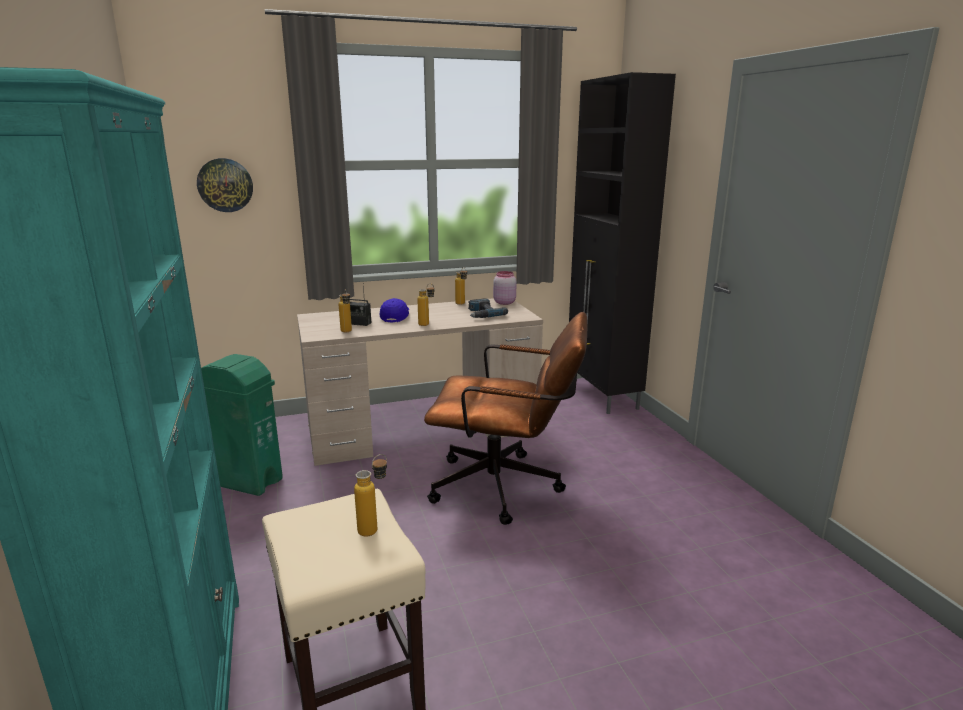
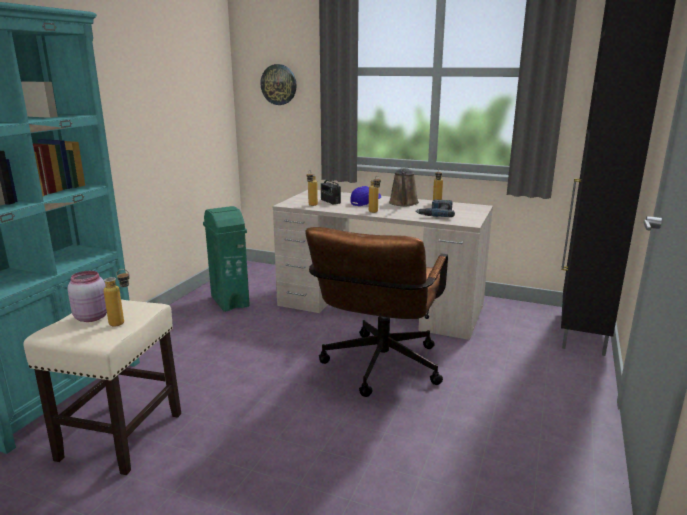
camera: 40 degrees right, 0 degrees up
brown office chair [424,312,588,525] -> brown office chair turned 60 degrees clockwise [305,227,448,397]
pink jar [493,271,517,305] -> pink jar moved to [67,271,107,322]
none -> brown watering can [389,168,419,206]

